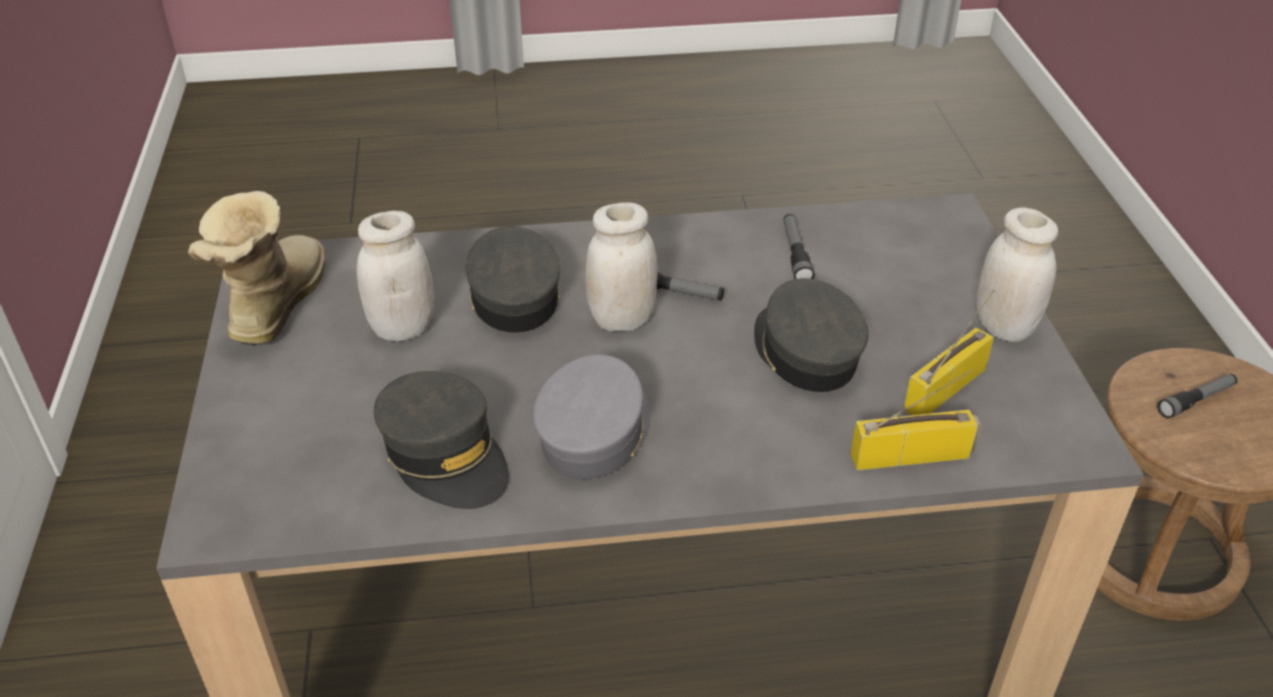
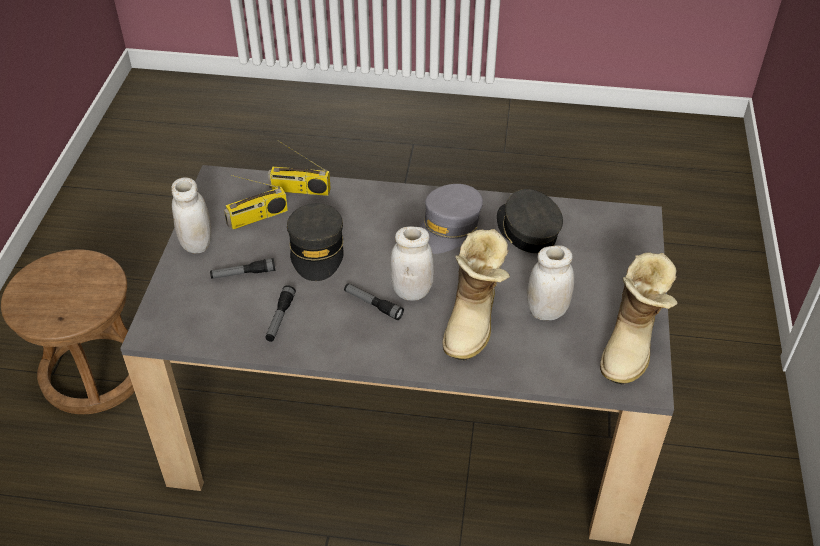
camera: 165 degrees left, 5 degrees up
grey cap [466,226,560,333] -> boot [442,229,510,361]
flashlight [1157,374,1237,419] -> flashlight moved to [210,258,275,279]

